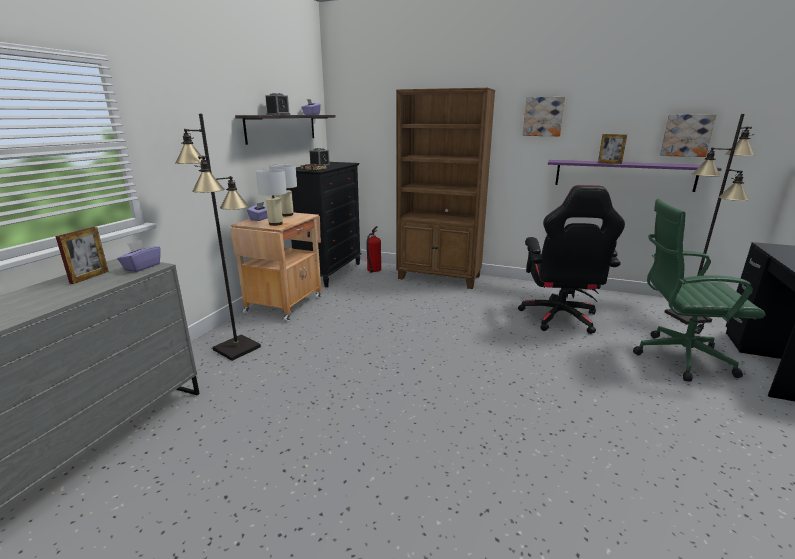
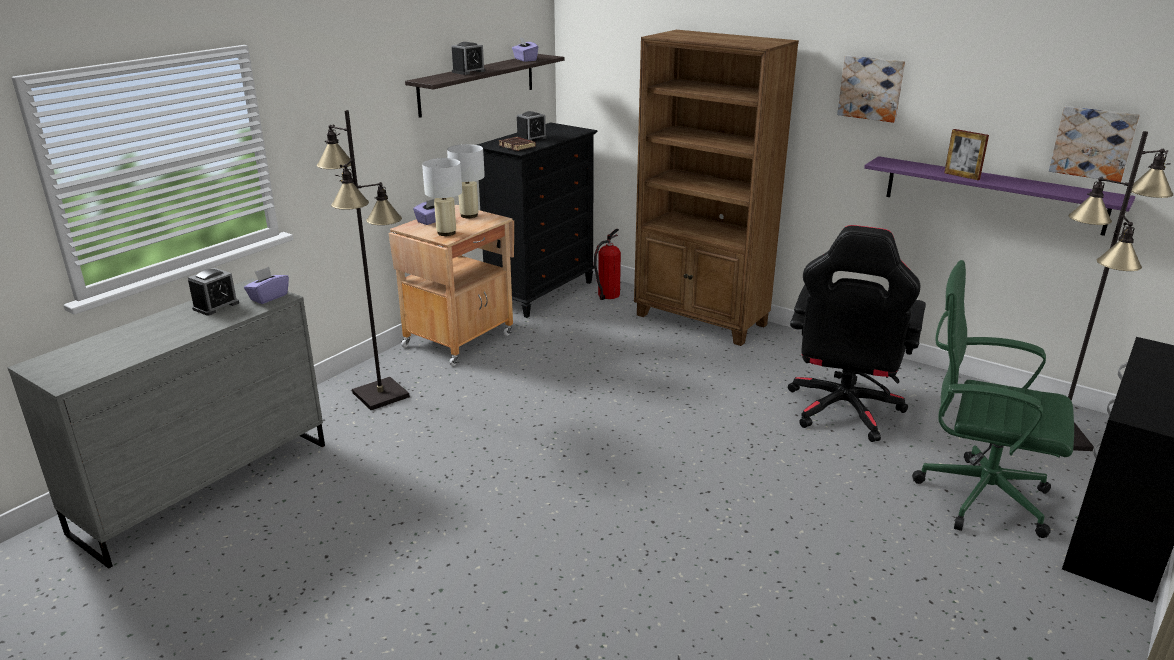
camera: 15 degrees right, 5 degrees up
picture frame [55,227,109,284] -> alarm clock [188,268,239,316]

